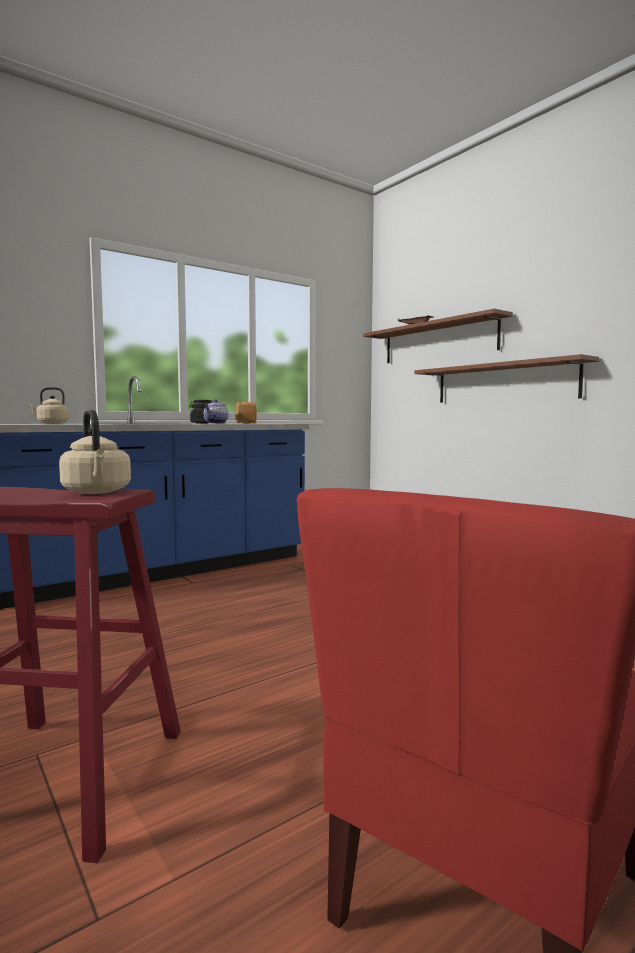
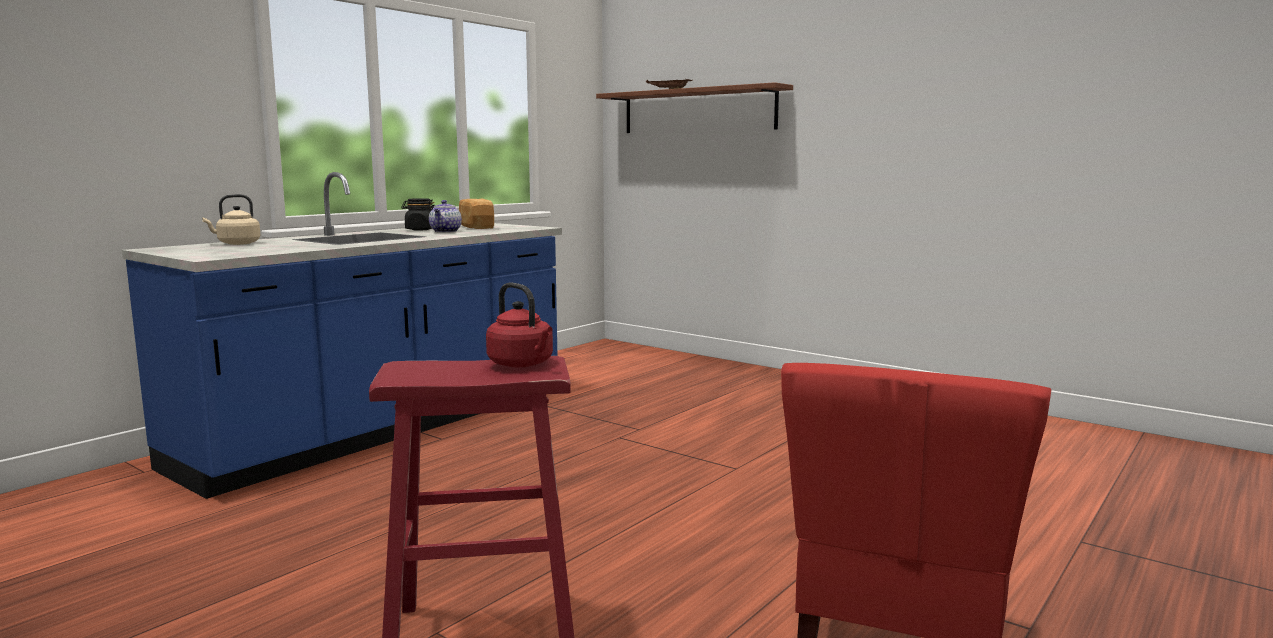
camera: 15 degrees left, 5 degrees up
beige kettle [59,409,131,494] -> red kettle [486,283,553,367]
brown shelf [414,354,599,403] -> none

